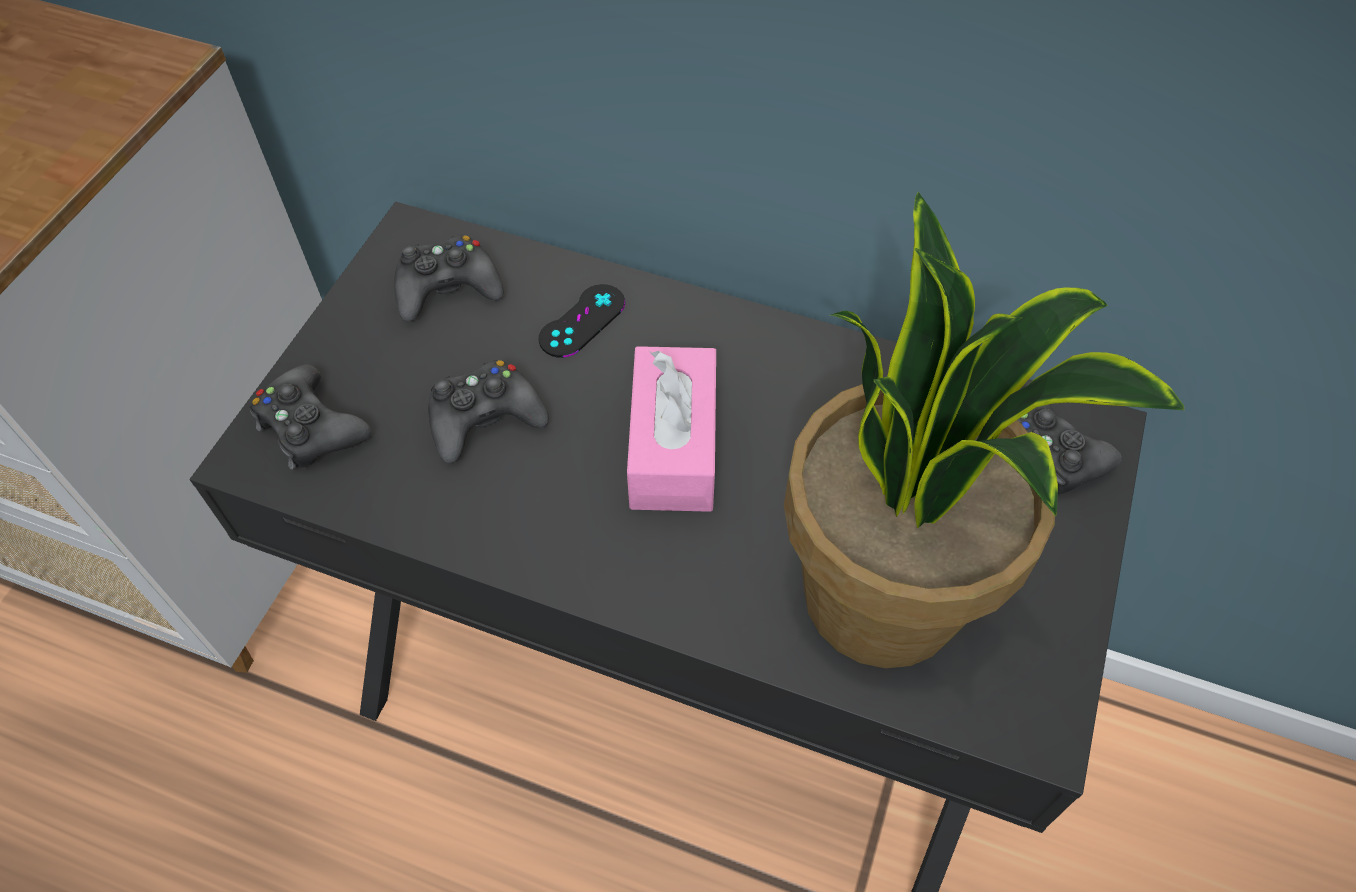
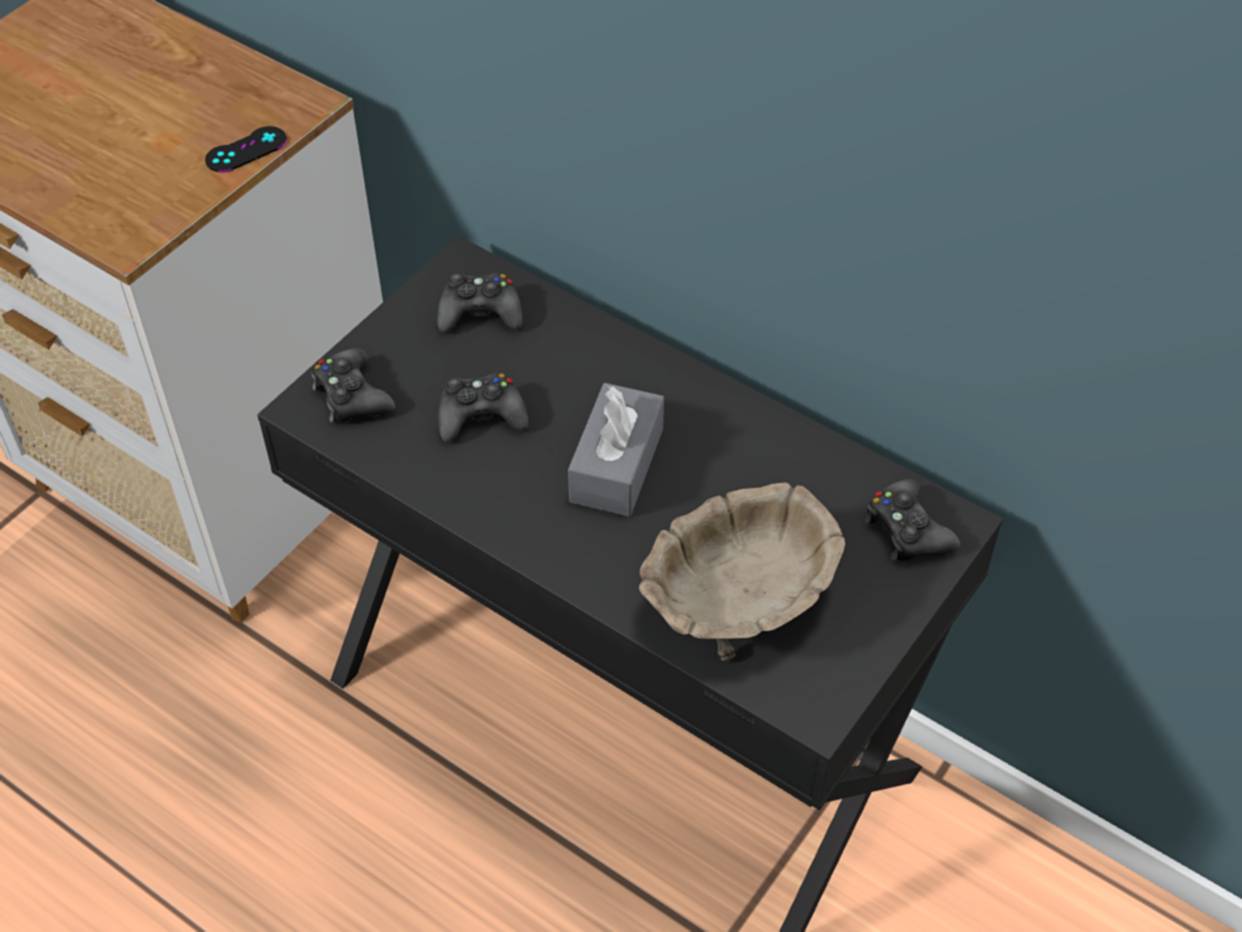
camera: 15 degrees right, 5 degrees down
black game controller [539,284,625,358] -> black game controller moved to [205,126,287,172]
pink tissue box [627,346,716,512] -> grey tissue box [568,383,664,517]
potted plant [784,192,1184,668] -> beige bowl [639,482,845,661]

